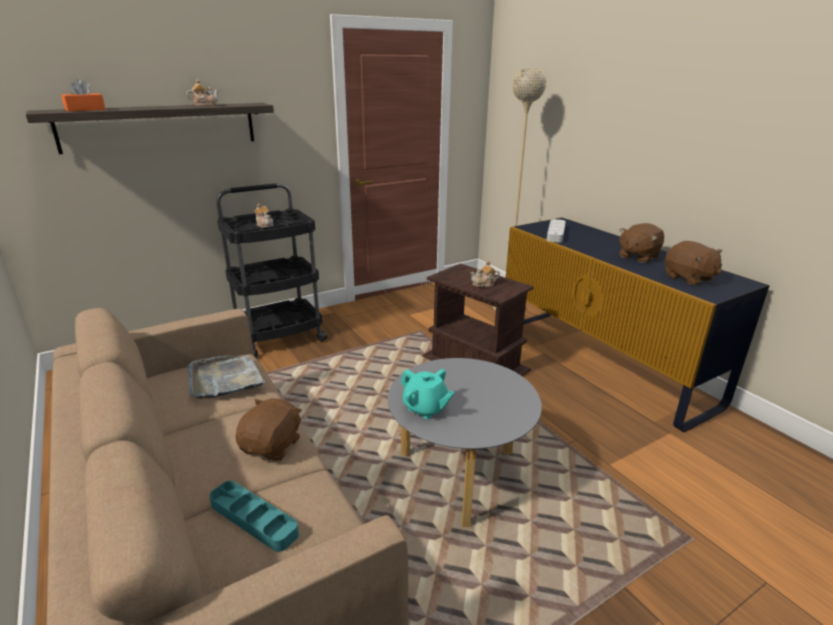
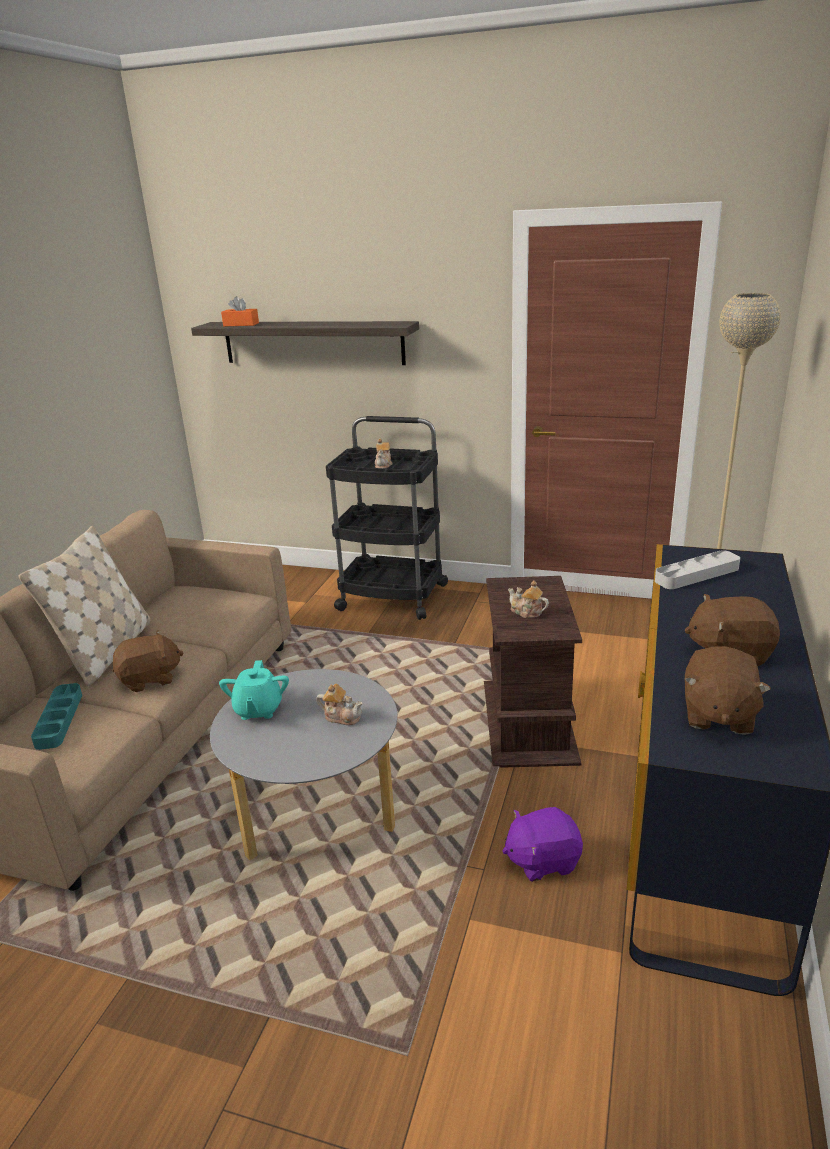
camera: 50 degrees right, 0 degrees up
teapot [187,79,219,106] -> teapot moved to [316,684,363,725]
grey tray [188,355,265,399] -> none
none -> beige pillow [19,526,151,686]
none -> purple plush toy [502,807,583,882]

